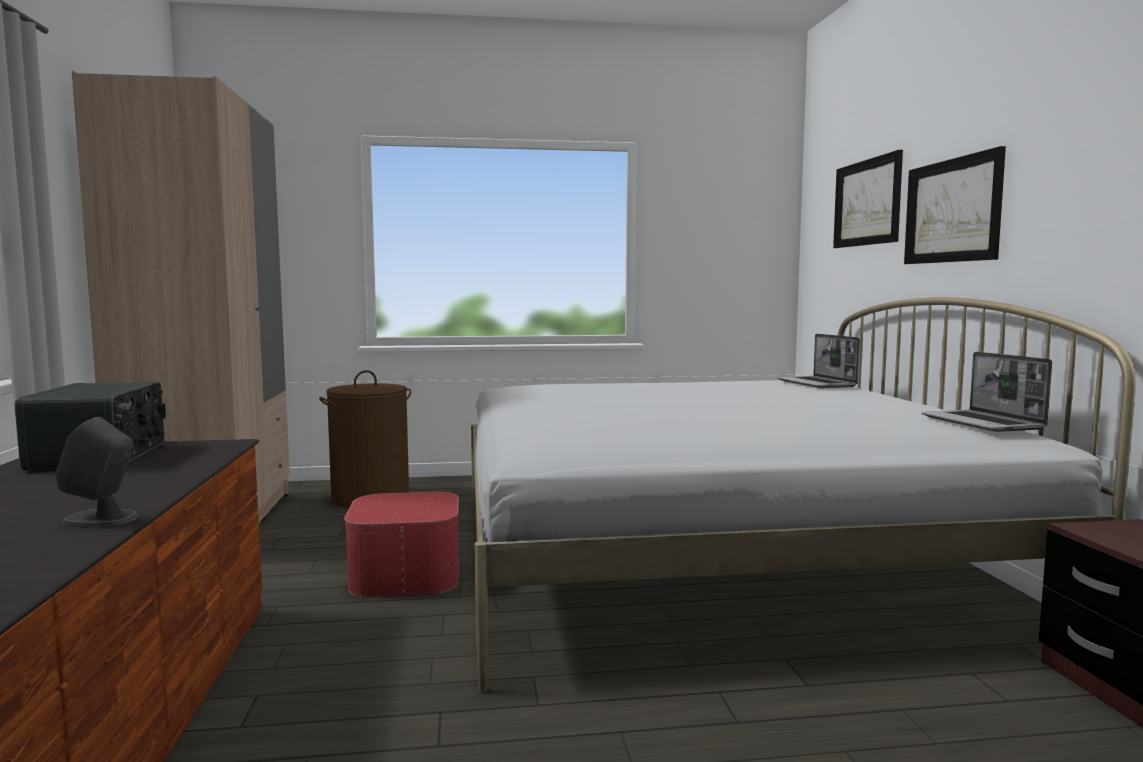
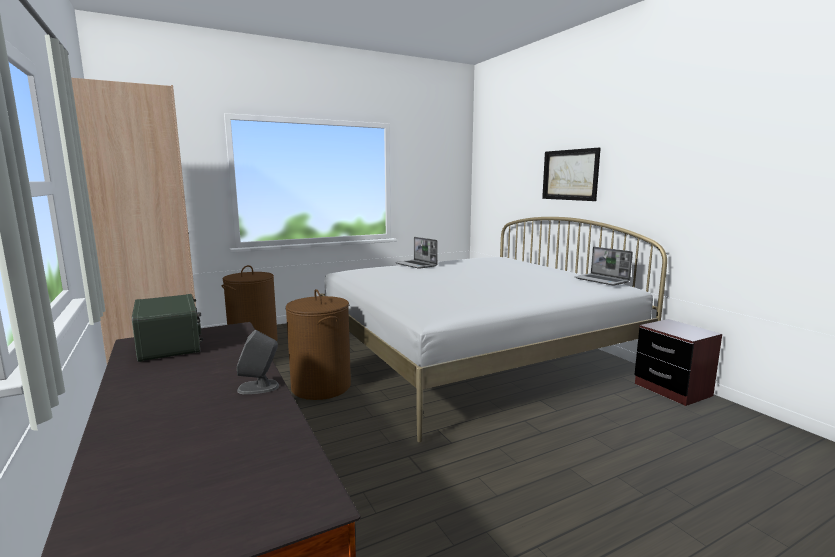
camera: 20 degrees left, 5 degrees up
ottoman [344,492,459,597] -> brown laundry basket [286,289,351,400]
laptop [777,334,860,388] -> laptop moved to [395,237,438,269]
picture [833,150,903,248] -> none

